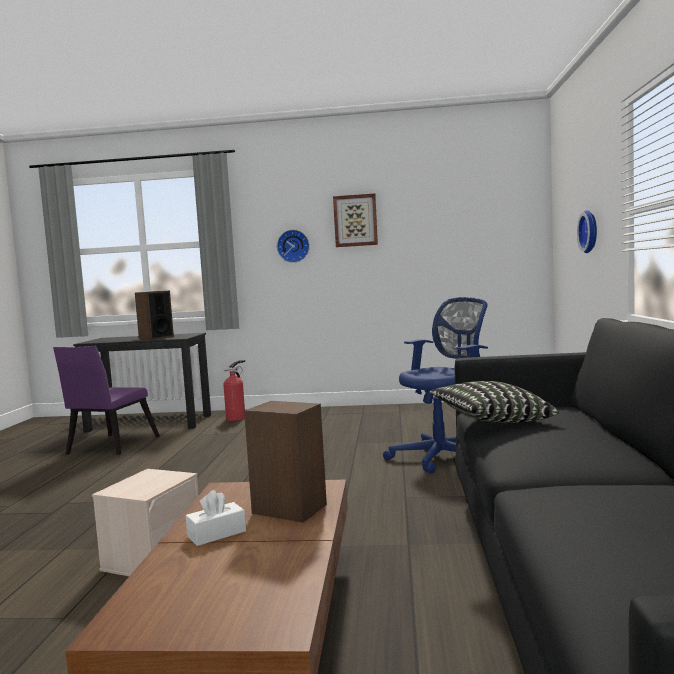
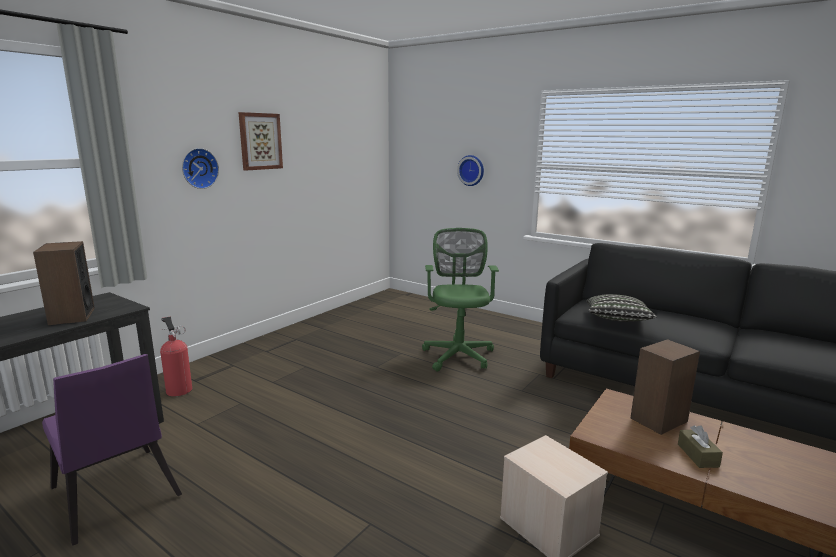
camera: 60 degrees left, 10 degrees up
white tissue box [186,490,246,546] -> brown tissue box [678,425,723,468]
blue office chair [383,297,488,474] -> green office chair [422,228,499,371]

